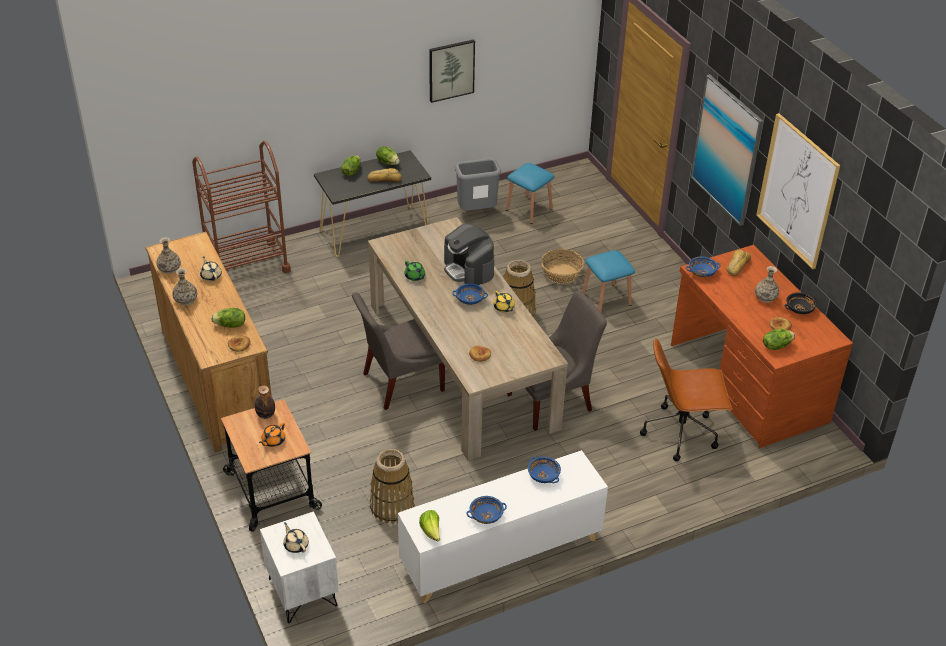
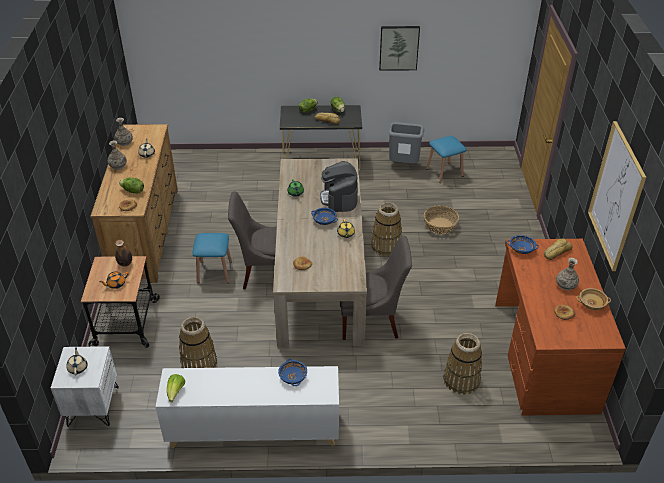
camera: 25 degrees right, 0 degrees up
brown cart [192,141,291,273] -> none
blue bowl [467,496,507,524] -> none
blue stool [582,250,635,312] -> blue stool moved to [192,233,232,283]
brown office chair [640,338,732,461] -> basket [443,333,482,395]
picture [691,74,763,226] -> none
lettuce [763,329,795,350] -> none
black bowl [785,292,818,314] -> beige bowl [576,288,611,310]

